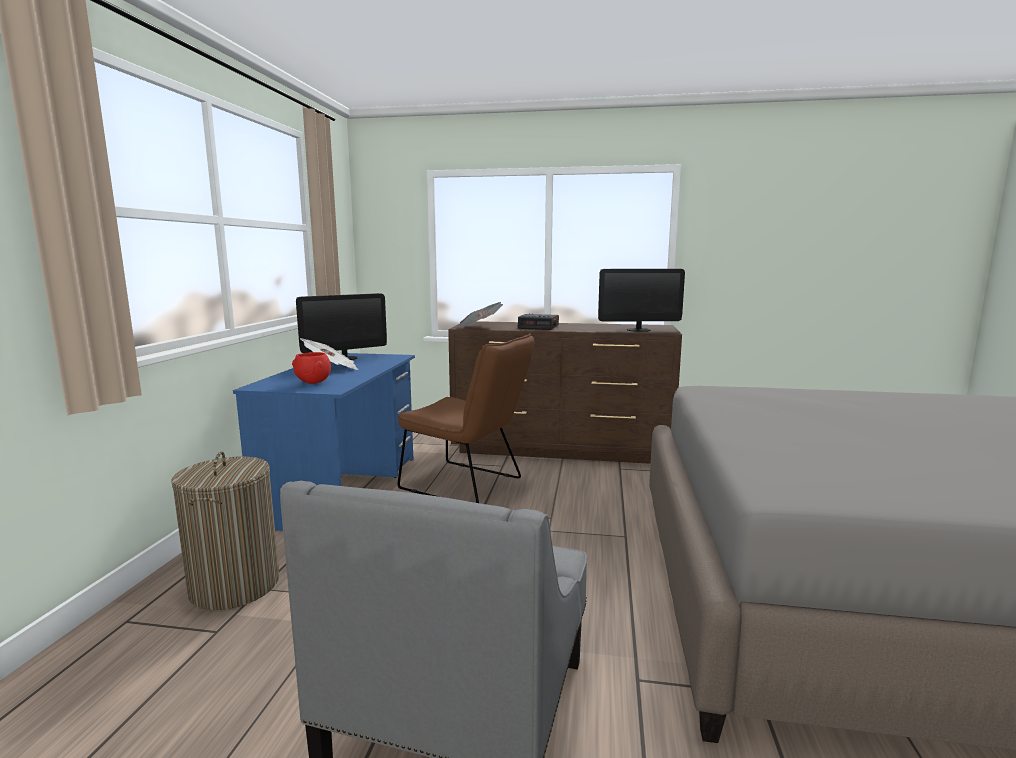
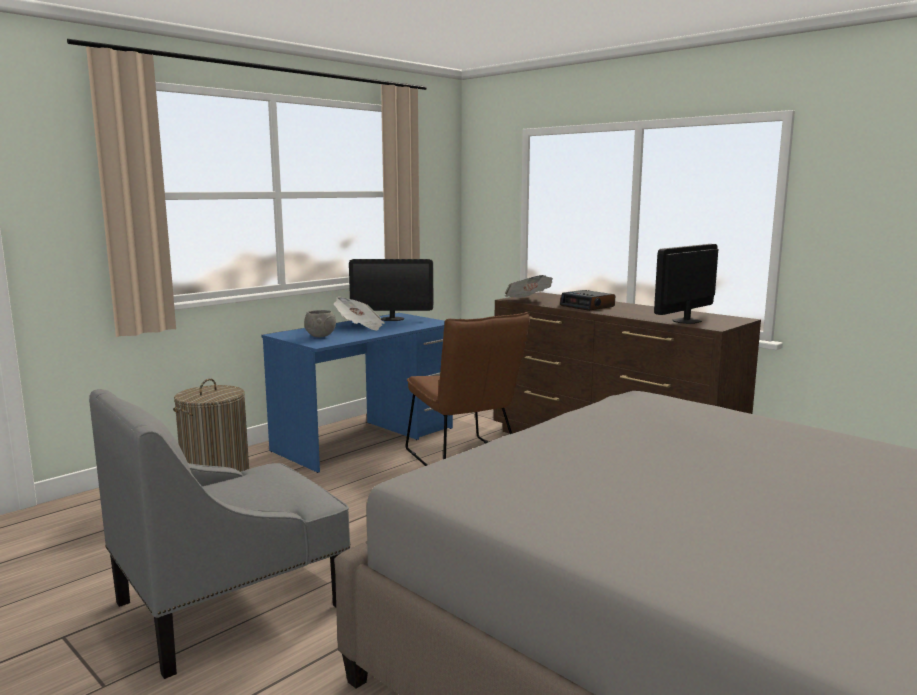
camera: 35 degrees right, 0 degrees up
red bowl [292,352,331,384] -> grey bowl [304,310,336,337]
monitor [598,269,685,332] -> monitor turned 105 degrees clockwise [654,244,718,324]

